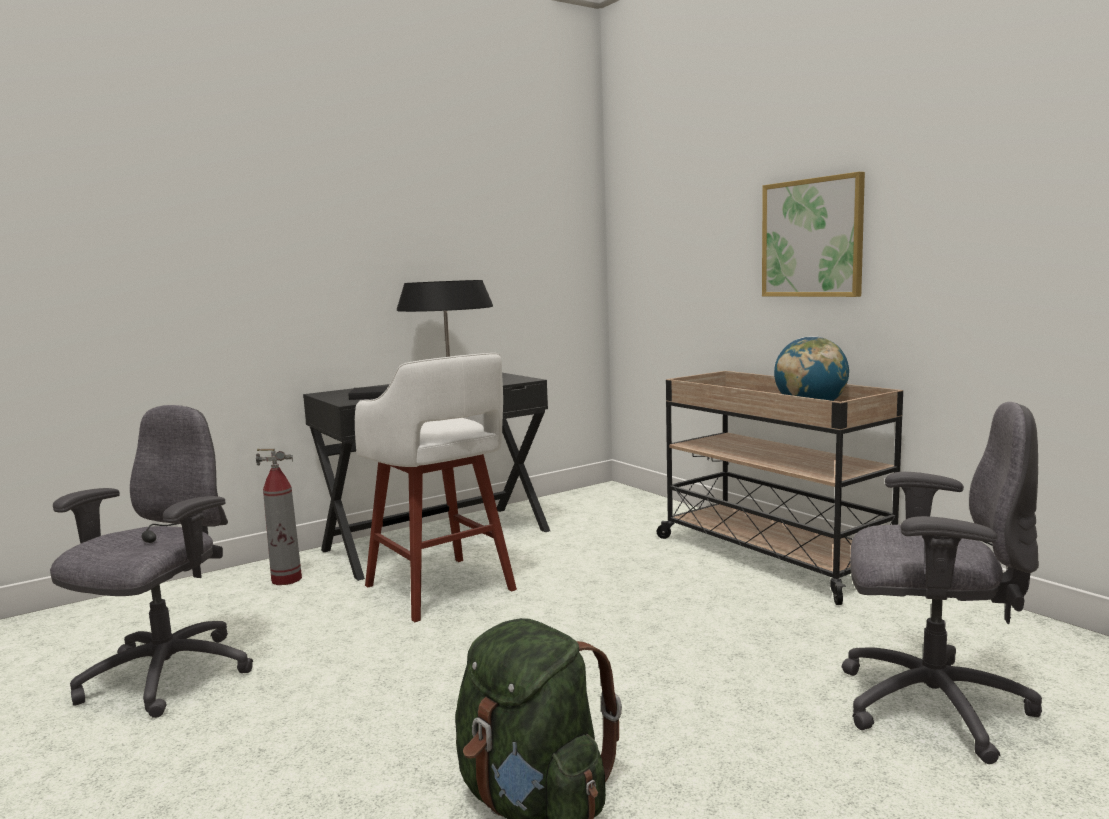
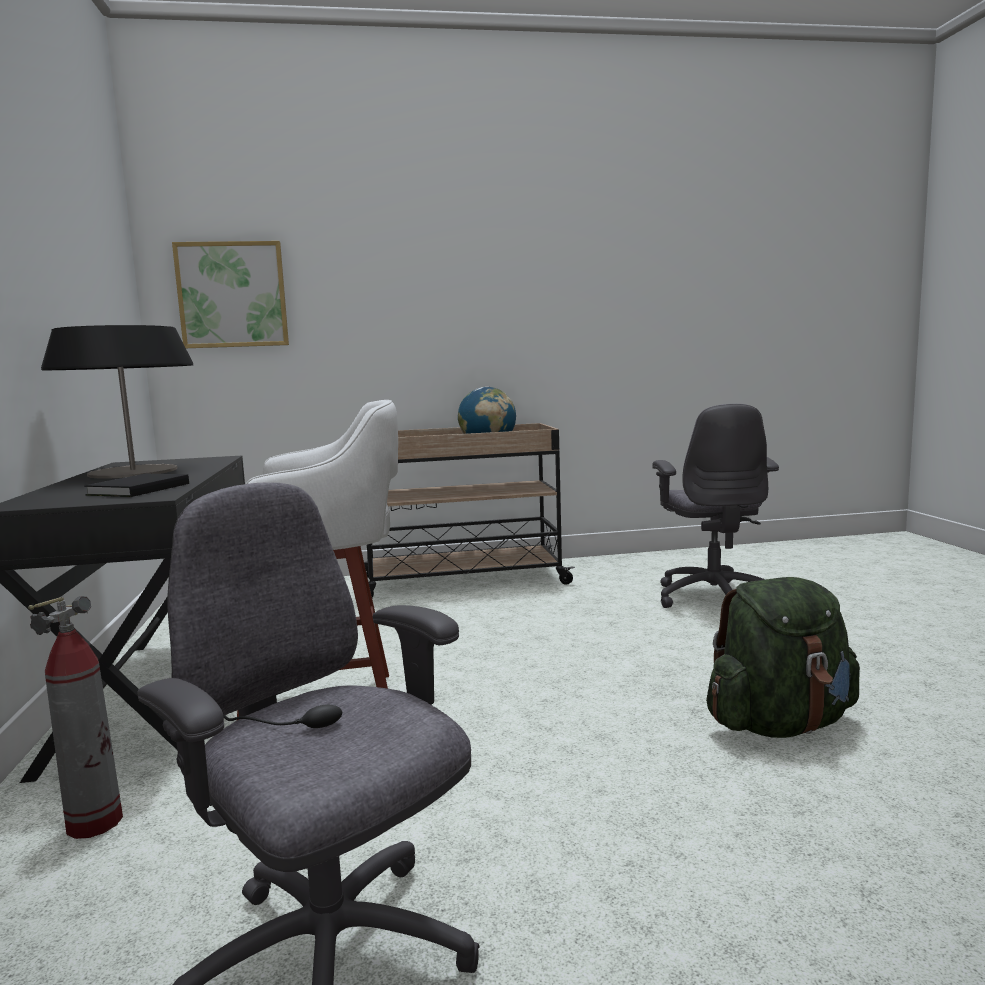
camera: 65 degrees left, 0 degrees up
picture [762,172,865,297] -> picture moved to [172,241,289,348]
grey office chair [842,402,1042,764] -> grey office chair turned 135 degrees clockwise [652,404,779,608]

